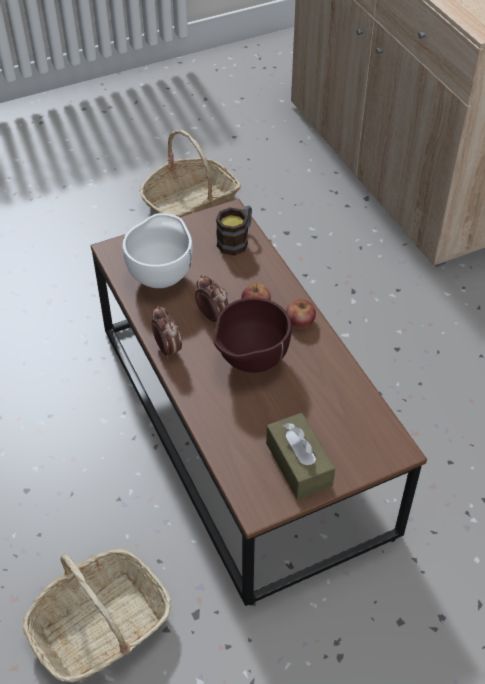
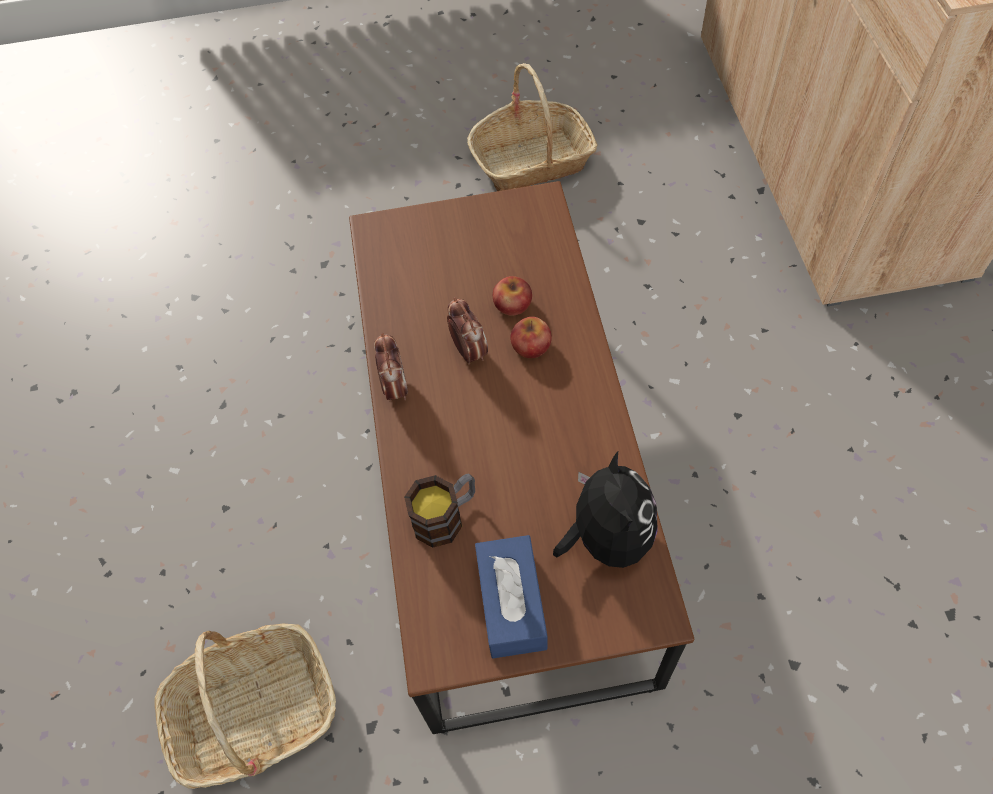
camera: 20 degrees right, 10 degrees up
white bowl [123,213,193,288] -> none
brown bowl [214,297,291,373] -> none
mug [216,205,252,255] -> mug moved to [404,473,475,548]
brown tissue box [266,413,335,500] -> blue tissue box [475,535,547,658]
apple [286,299,316,329] -> apple moved to [493,276,532,316]
none -> plush toy [553,451,658,568]

